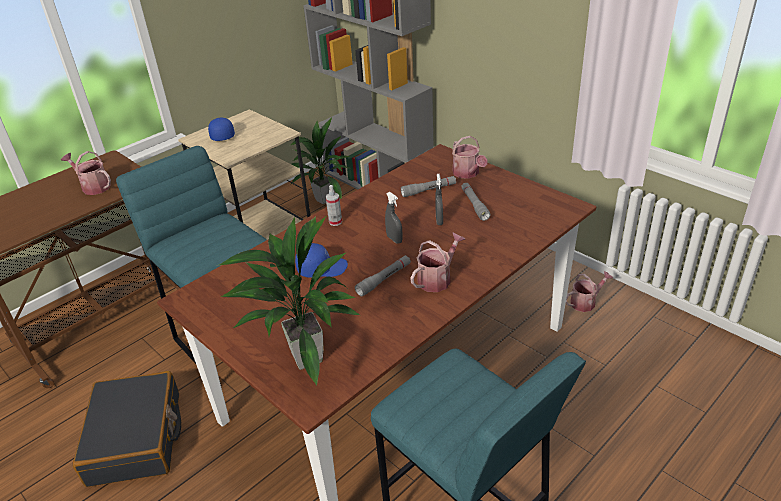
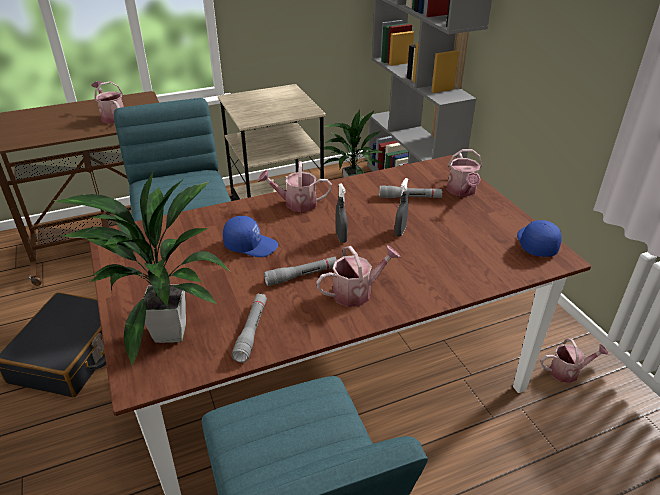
camera: 20 degrees right, 0 degrees up
blue cap [208,118,235,141] -> blue cap moved to [517,220,562,257]
spray bottle [326,185,342,226] -> watering can [258,161,332,212]
grey flashlight [461,183,491,221] -> grey flashlight moved to [232,293,267,362]

